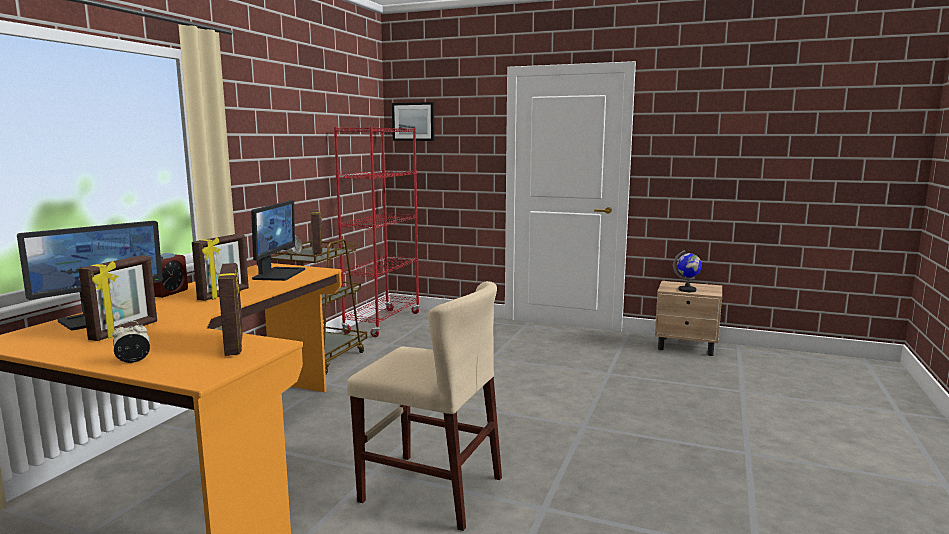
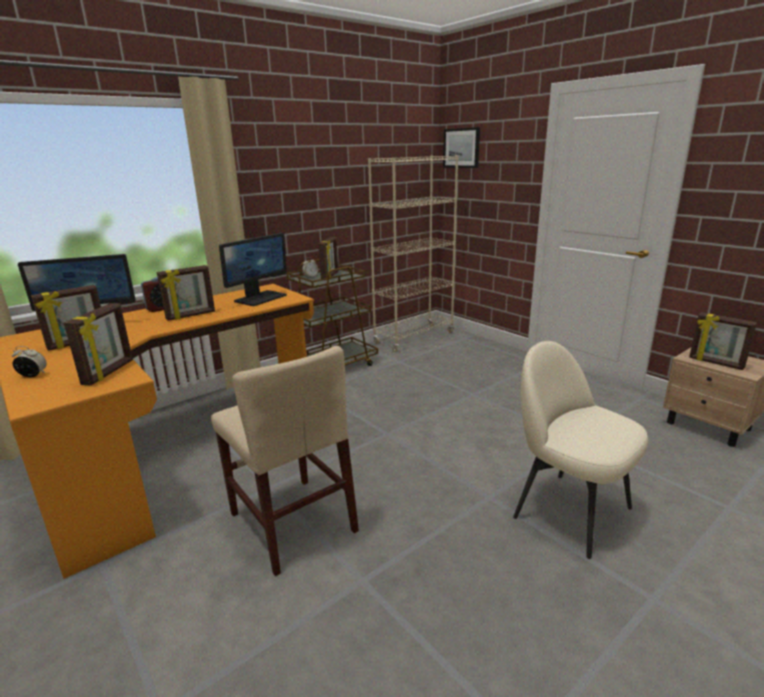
camera: 30 degrees right, 10 degrees up
red bookcase [334,127,420,337] -> beige bookcase [368,155,459,352]
globe [673,250,702,292] -> picture frame [689,312,757,370]
none -> beige chair [513,341,648,559]

